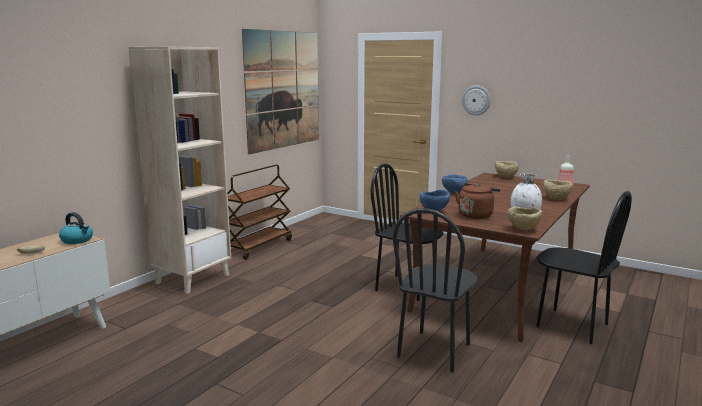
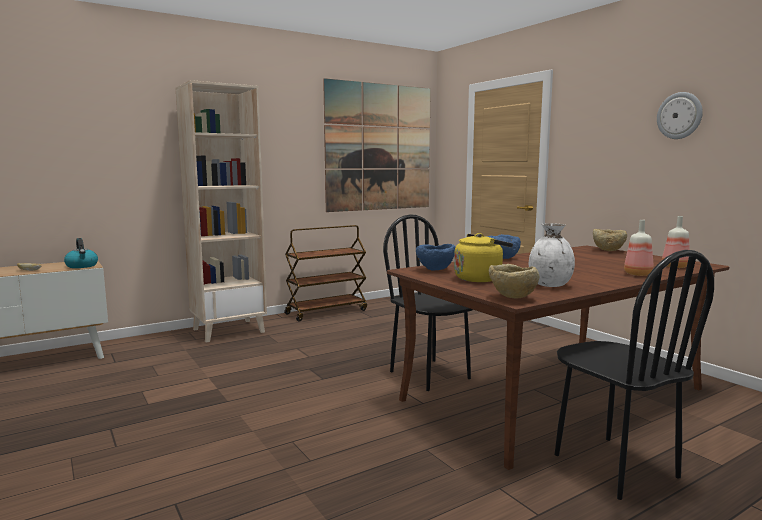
camera: 25 degrees right, 5 degrees down
black chair [393,208,477,373] -> none
brown kettle [455,183,500,219] -> yellow kettle [454,233,513,282]
wall clock [462,85,491,116] -> wall clock moved to [657,92,703,139]
beige bowl [543,179,573,200] -> bottle [624,220,654,276]

